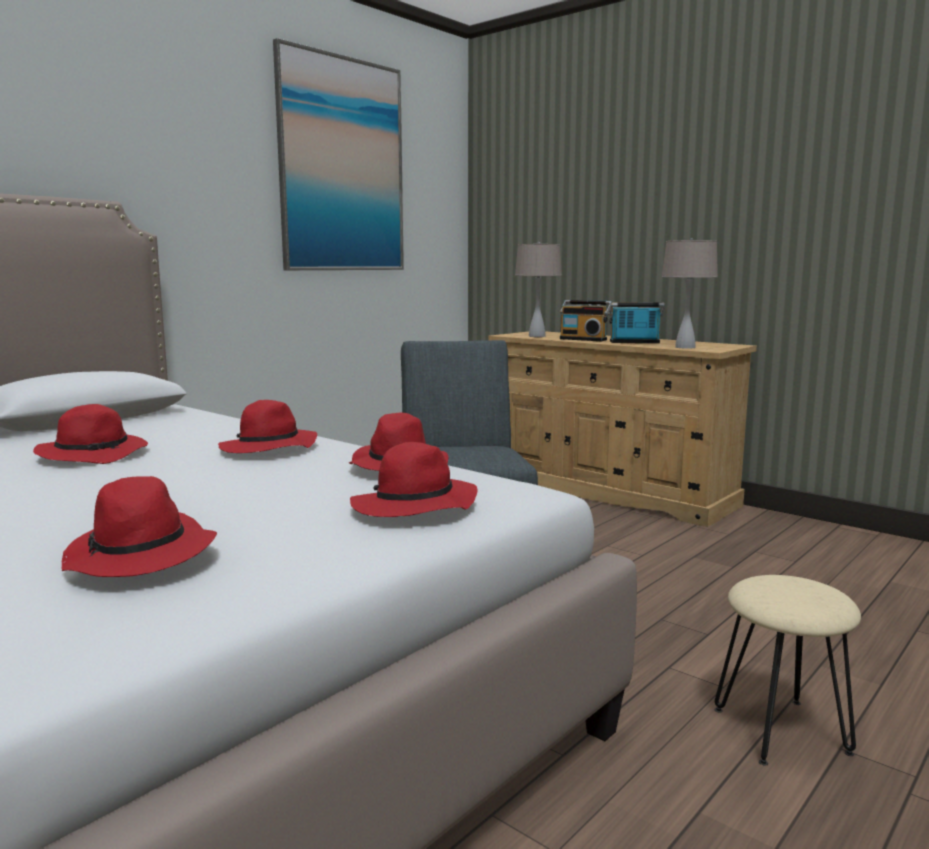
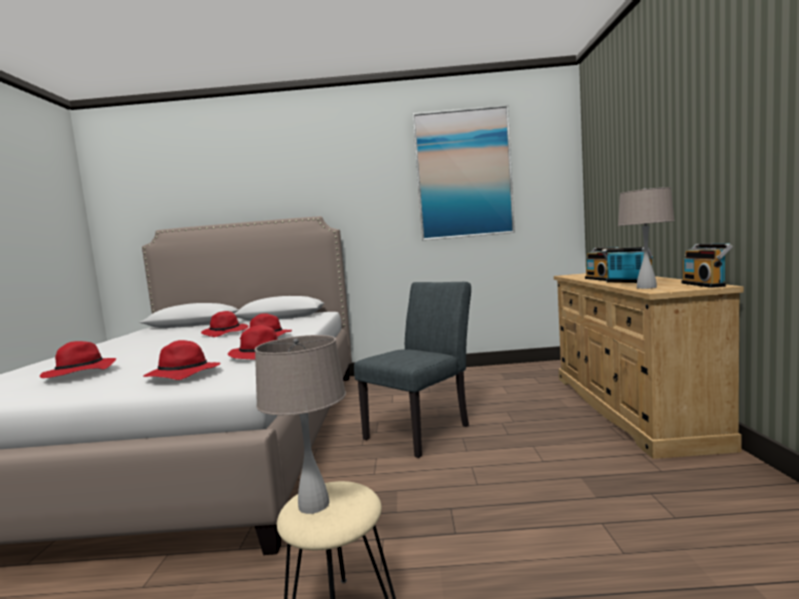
camera: 50 degrees right, 5 degrees down
beige table lamp [515,242,562,337] -> beige table lamp moved to [255,335,346,514]
none -> radio [681,243,733,288]

